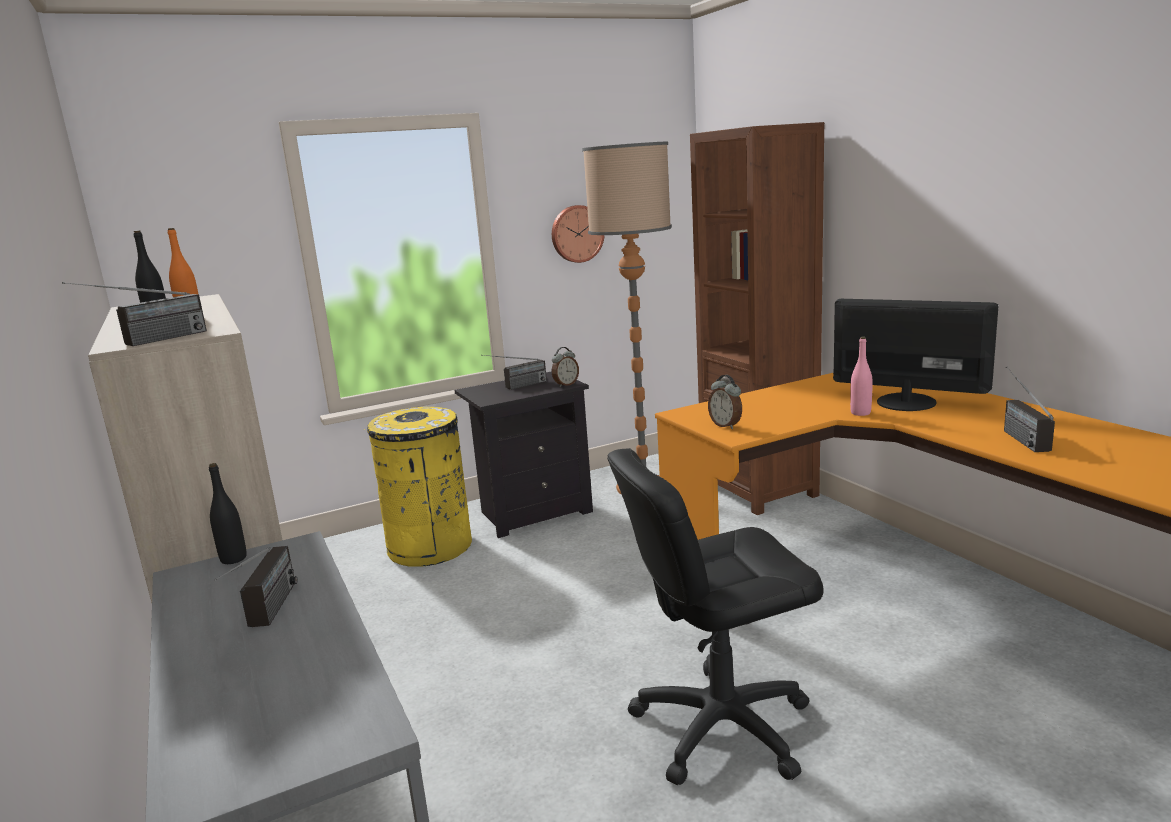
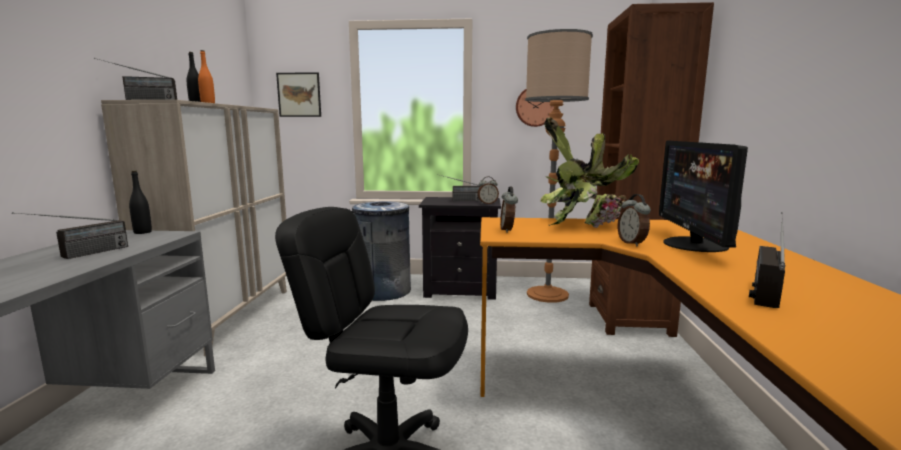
camera: 30 degrees right, 5 degrees down
yellow trash can [364,407,472,567] -> grey trash can [352,201,411,301]
monitor [833,299,998,411] -> monitor turned 150 degrees counterclockwise [659,141,748,252]
pink bottle [850,337,873,416] -> alarm clock [617,194,651,246]
none -> picture [276,72,321,117]
none -> potted plant [540,118,639,228]

